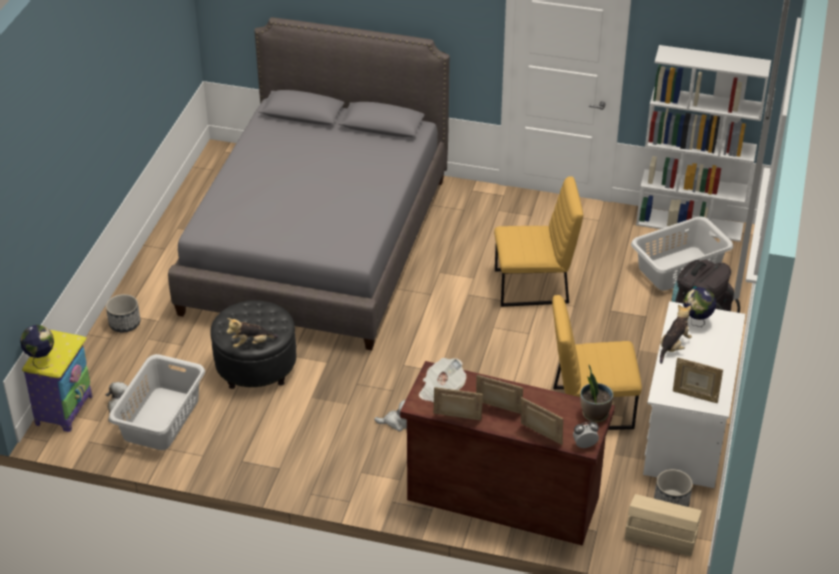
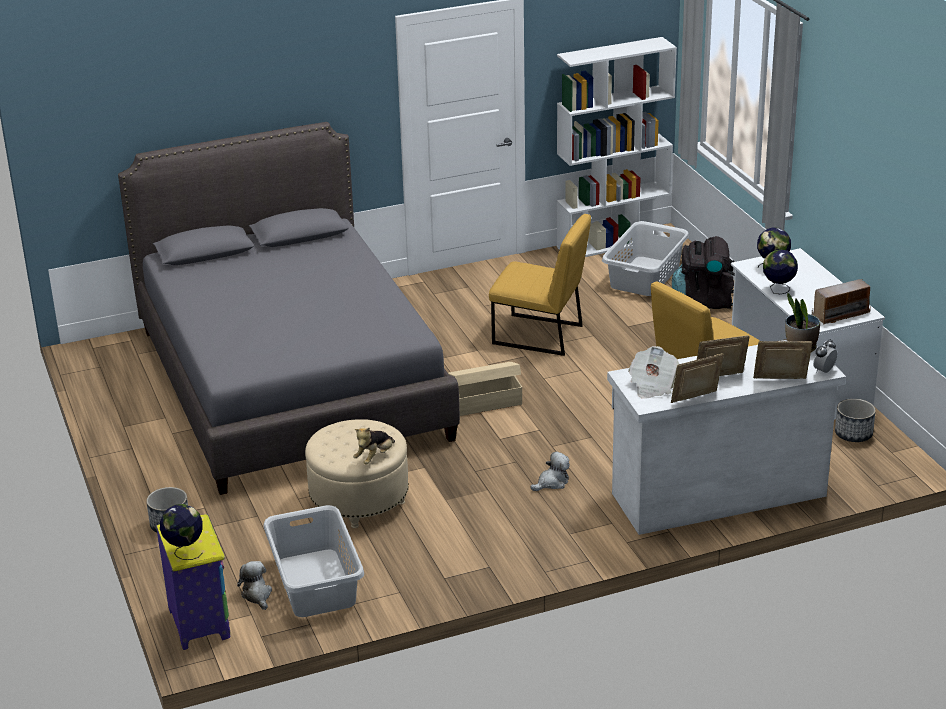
camera: 35 degrees left, 10 degrees down
black ottoman [210,300,297,389] -> beige ottoman [305,419,409,528]
brown dresser [400,361,615,546] -> white dresser [607,340,846,535]
yellow chair [494,177,583,307] -> yellow chair turned 60 degrees clockwise [489,214,591,356]
beige storage box [625,494,702,556] -> beige storage box moved to [448,362,522,416]
plush toy [660,305,692,364] -> globe [763,249,798,294]
picture frame [673,358,723,403] -> radio [812,279,871,325]

